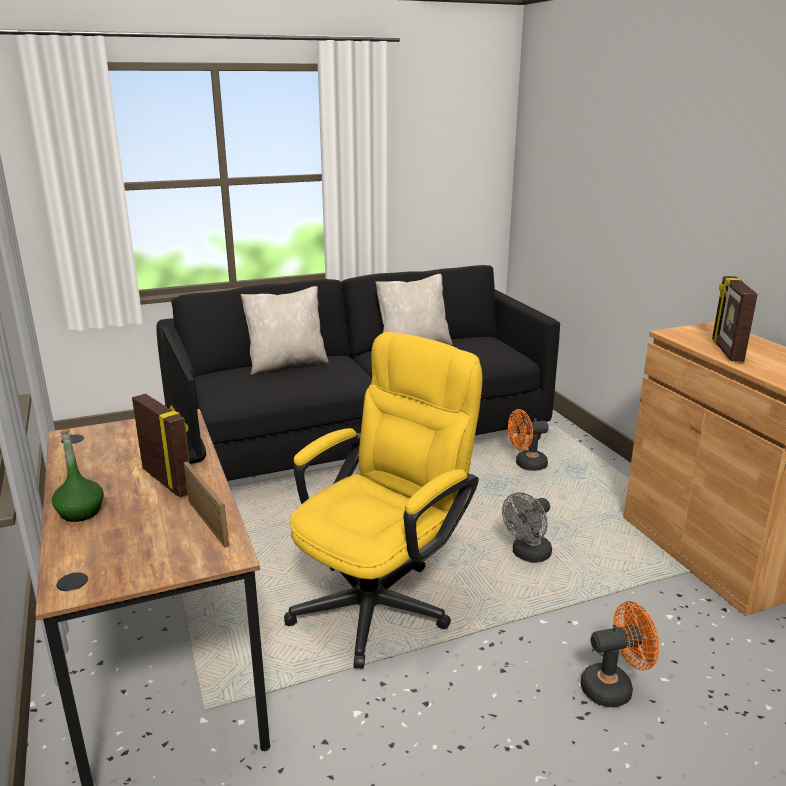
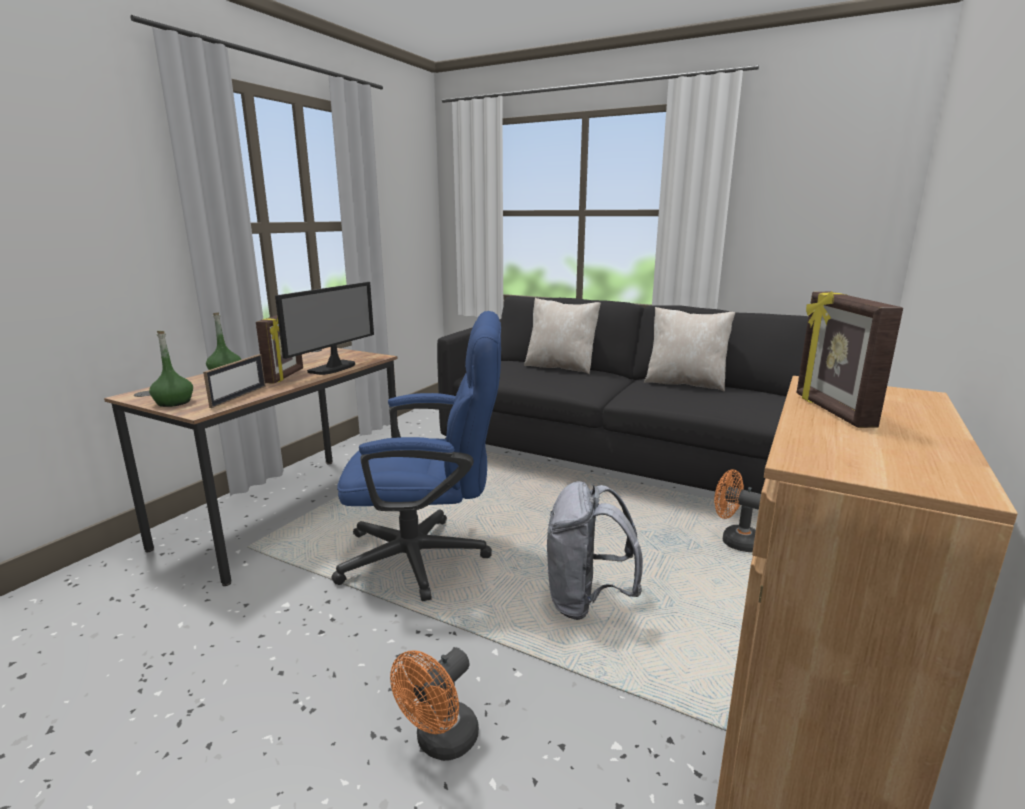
camera: 50 degrees right, 5 degrees down
yellow office chair [284,332,482,668] -> blue office chair [331,311,501,601]
grey fan [502,492,552,563] -> grey backpack [547,481,643,620]
orange fan [581,601,659,707] -> orange fan turned 90 degrees clockwise [390,648,479,761]
picture frame [712,276,758,362] -> picture frame turned 60 degrees counterclockwise [796,291,903,428]
none -> green bottle [149,331,193,407]

